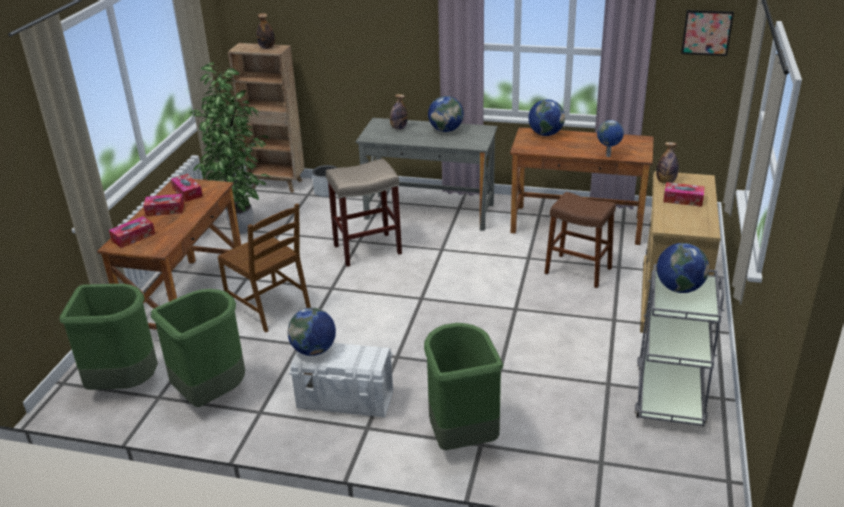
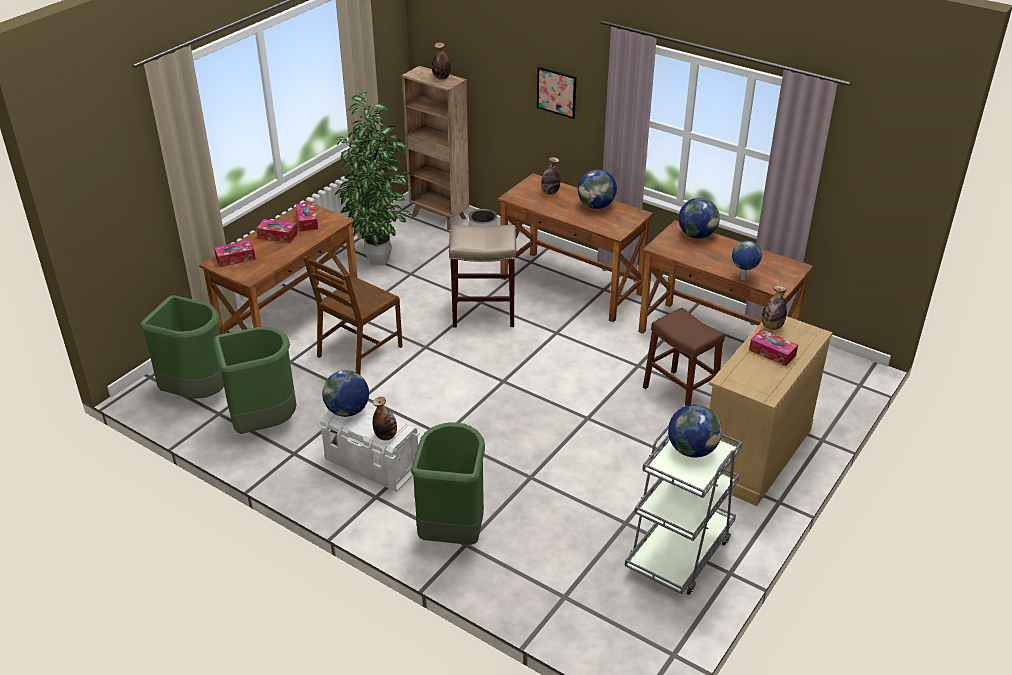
camera: 20 degrees right, 5 degrees up
brown chair [218,204,311,332] -> brown chair turned 60 degrees clockwise [303,255,403,375]
grey desk [356,118,497,231] -> brown desk [498,173,654,322]
picture [681,10,734,56] -> picture moved to [537,66,577,119]
none -> bottle [373,397,397,440]

